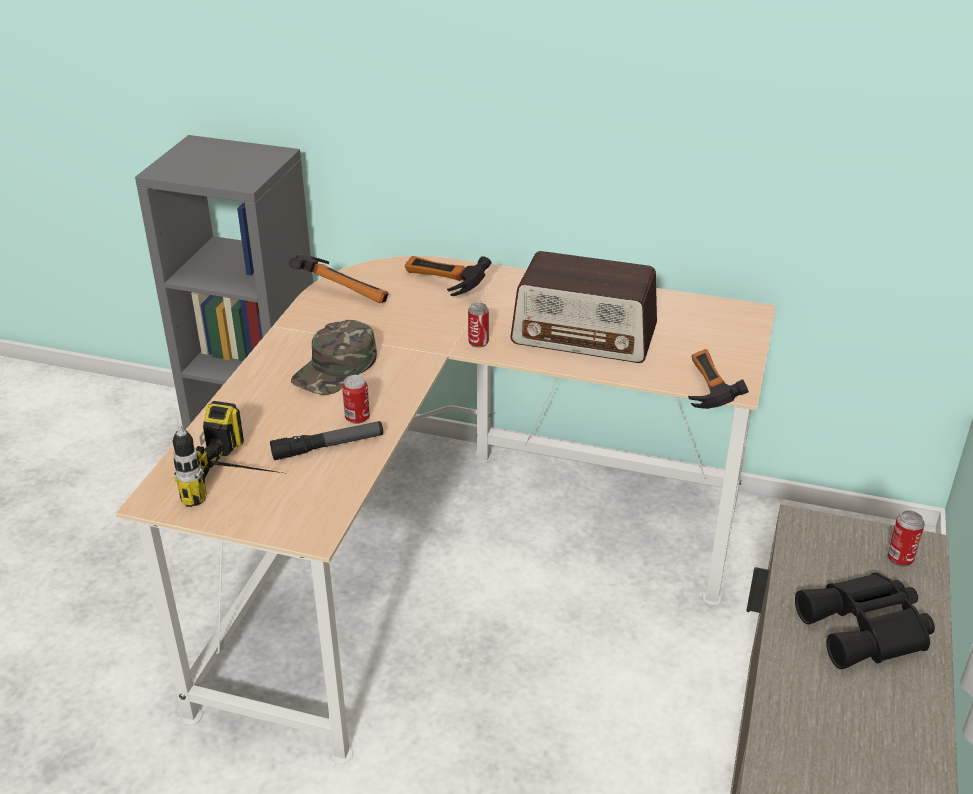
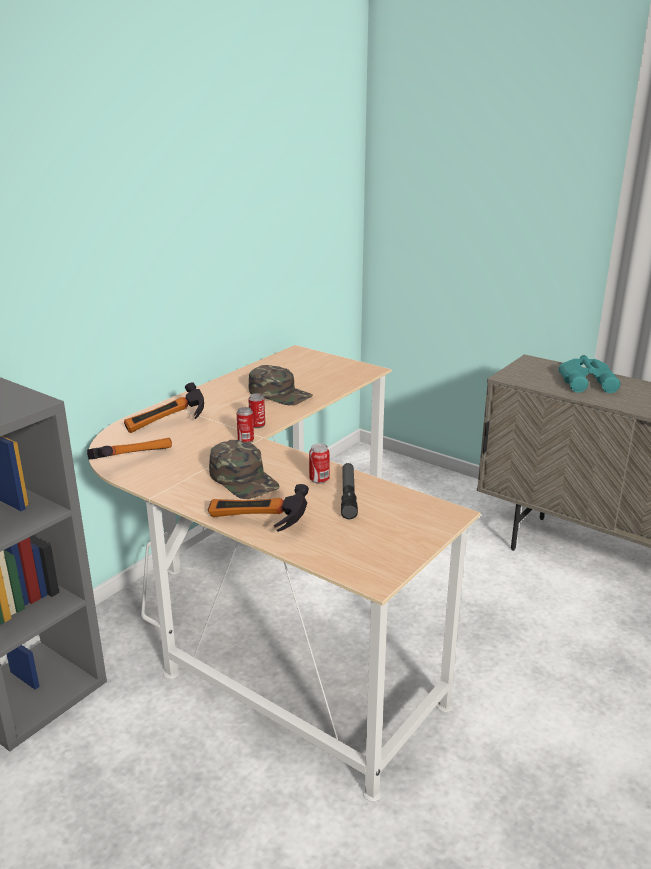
camera: 70 degrees left, 10 degrees down
power drill [172,401,288,507] -> none
radio [511,251,657,363] -> green cap [249,365,313,405]
hammer [688,349,749,409] -> hammer moved to [208,484,309,532]
black binoculars [795,572,935,669] -> turquoise binoculars [559,355,620,393]
can [887,510,925,567] -> can moved to [236,407,254,443]

